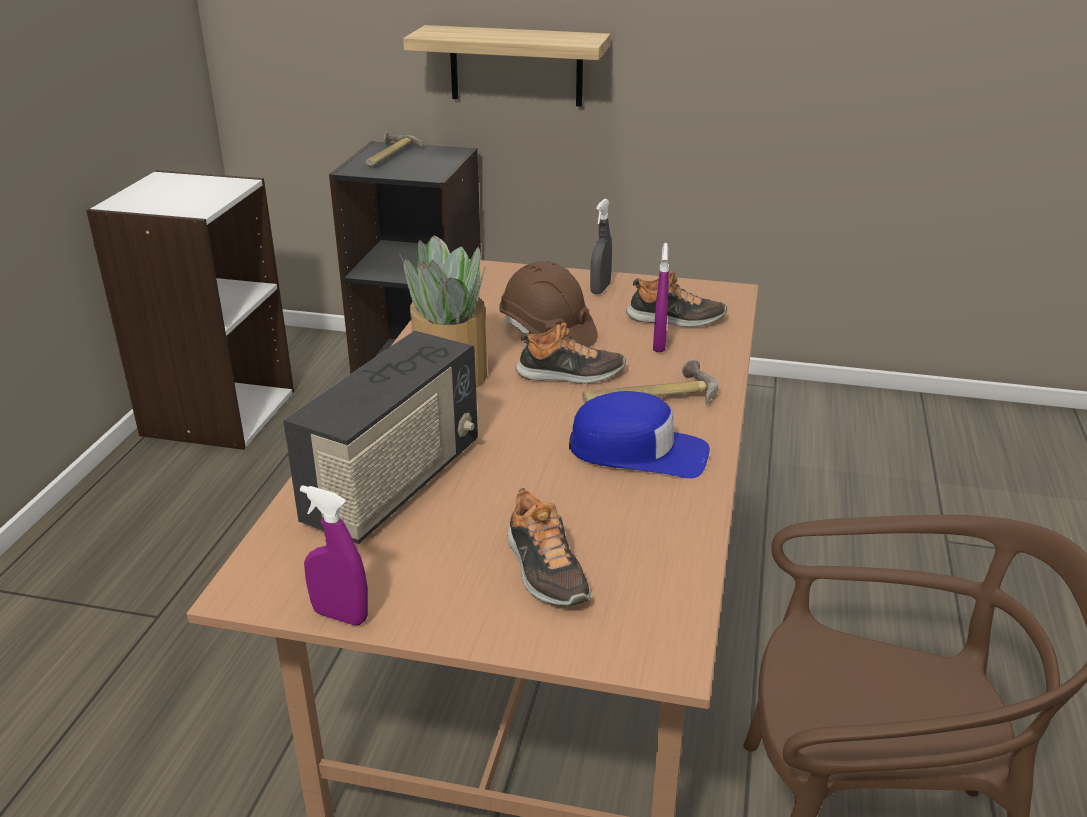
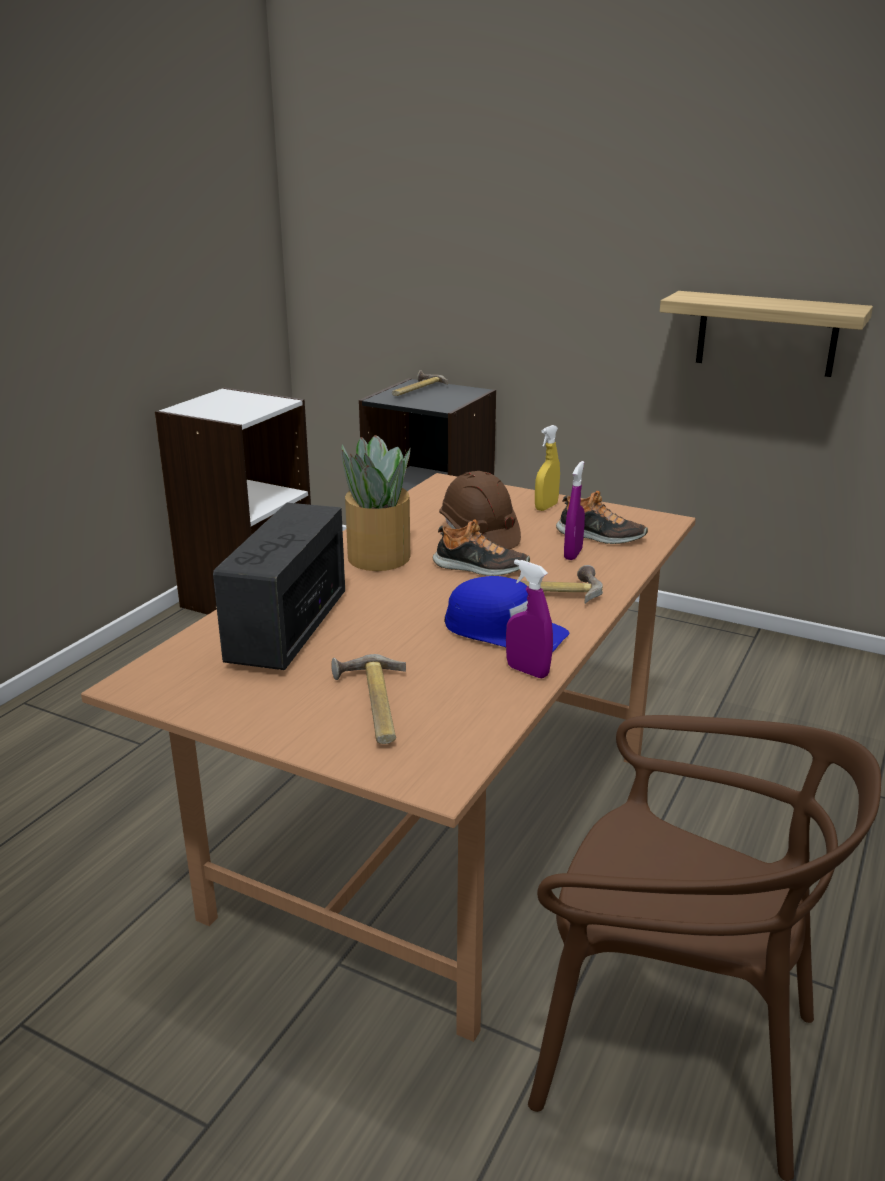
camera: 15 degrees right, 5 degrees down
radio [283,331,478,544] -> radio turned 150 degrees clockwise [213,503,345,670]
purple spray bottle [300,485,368,626] -> purple spray bottle moved to [506,559,553,679]
shelf [403,25,611,107] -> shelf moved to [660,291,873,377]
shoe [507,488,591,606] -> hammer [331,654,406,744]
grey spray bottle [590,199,612,294] -> yellow spray bottle [535,425,560,511]

